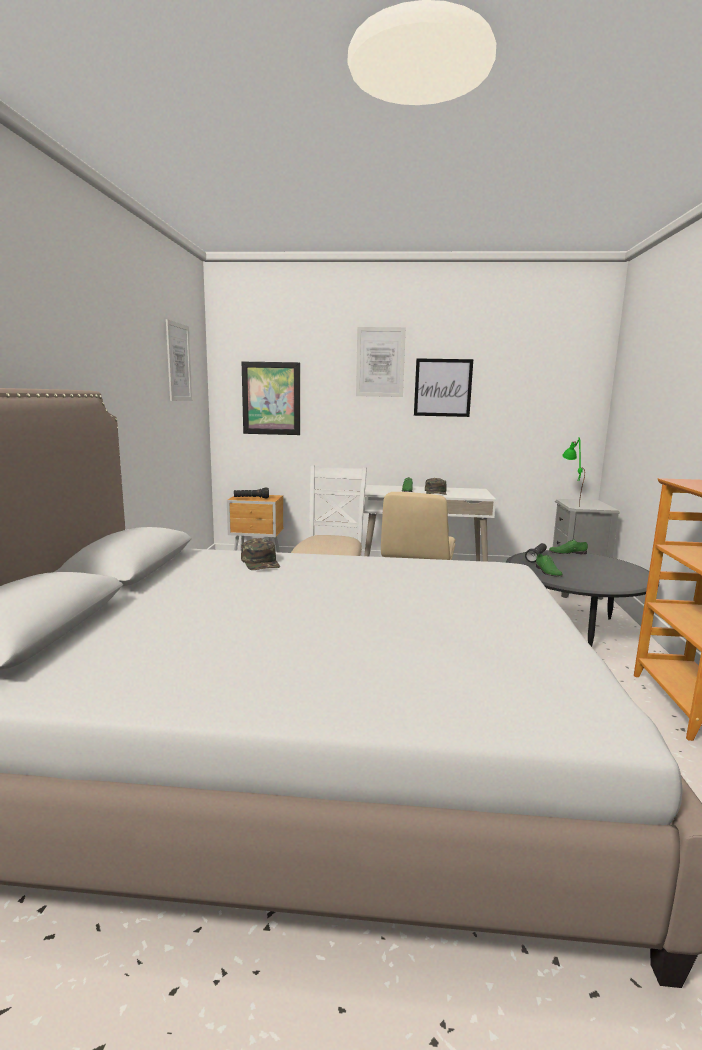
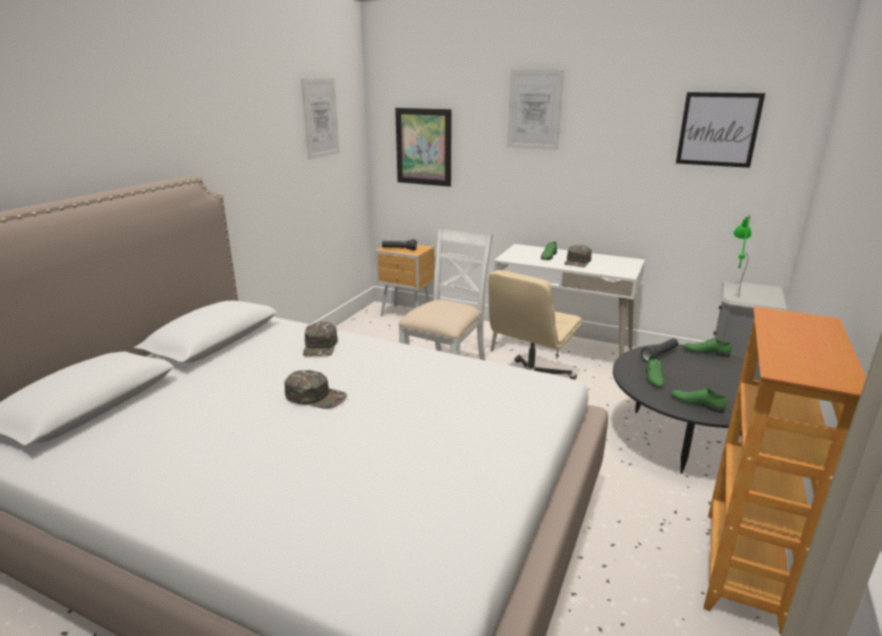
camera: 20 degrees right, 10 degrees up
picture [414,358,473,417] -> picture moved to [676,92,765,168]
none -> green cap [285,370,347,409]
none -> green shoe [670,388,727,413]

